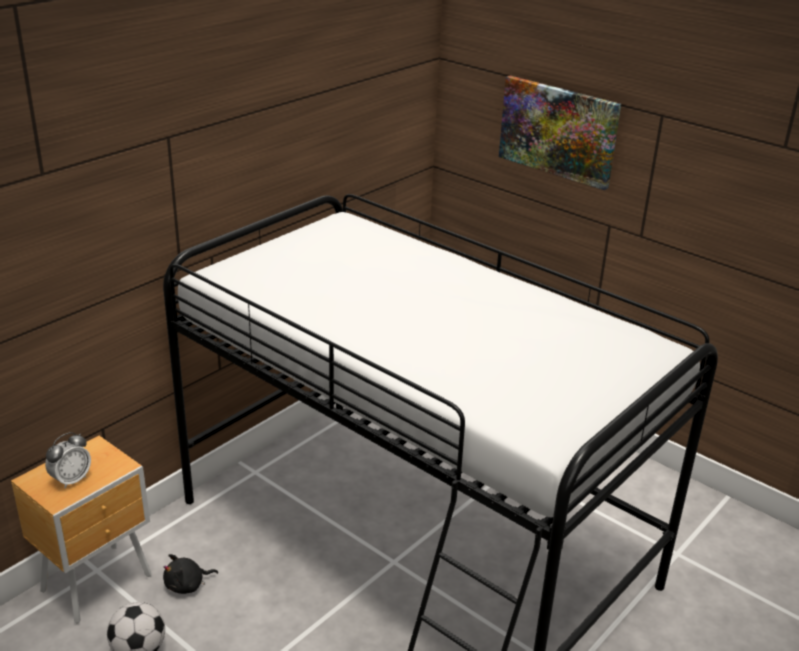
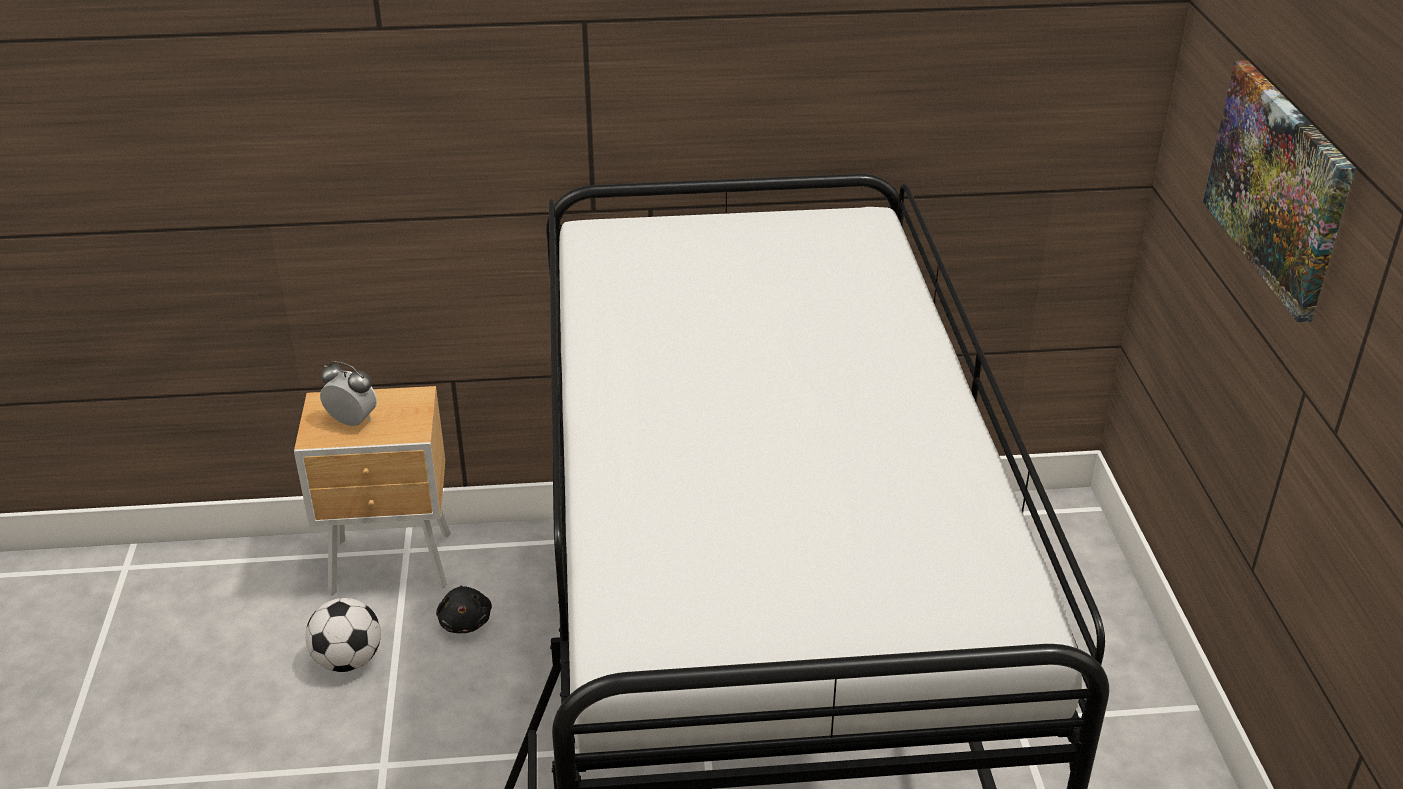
camera: 45 degrees right, 5 degrees up
alarm clock [45,432,91,489] -> alarm clock turned 150 degrees counterclockwise [320,361,377,426]
black plush toy [163,554,218,594] -> black plush toy turned 120 degrees counterclockwise [436,586,492,633]

